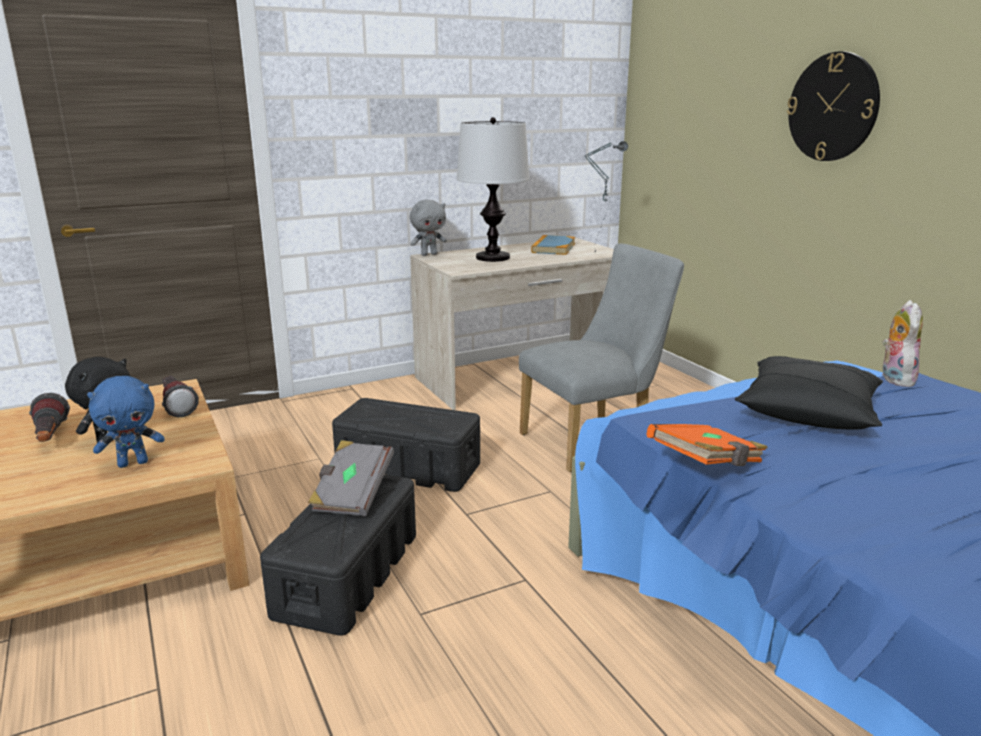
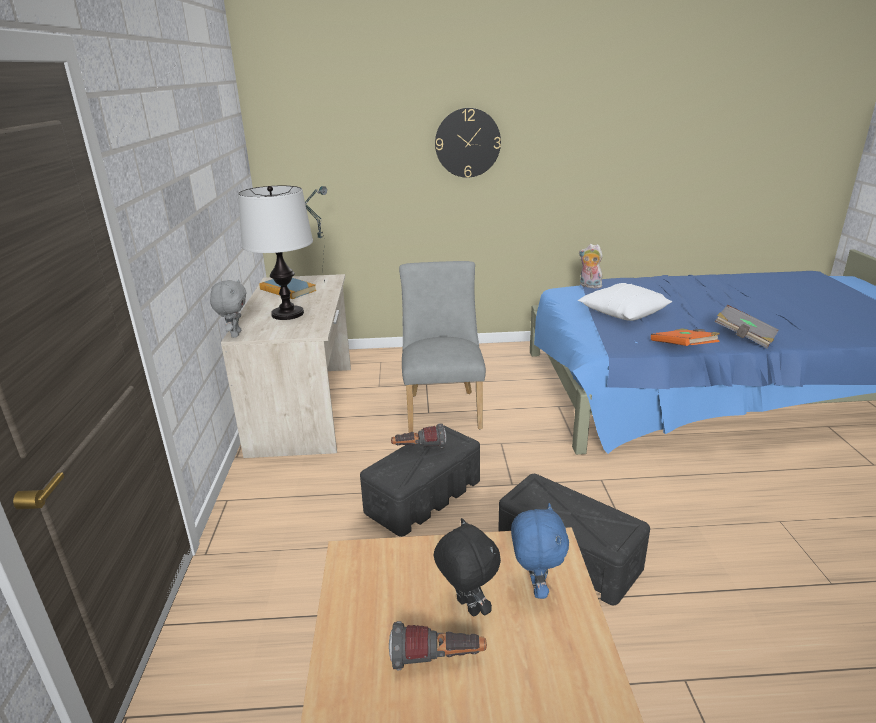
camera: 65 degrees left, 5 degrees up
flashlight [162,376,199,417] -> flashlight moved to [391,423,446,449]
grey book [308,440,394,516] -> grey book moved to [715,305,779,348]
black pillow [735,356,883,430] -> white pillow [578,283,672,321]

